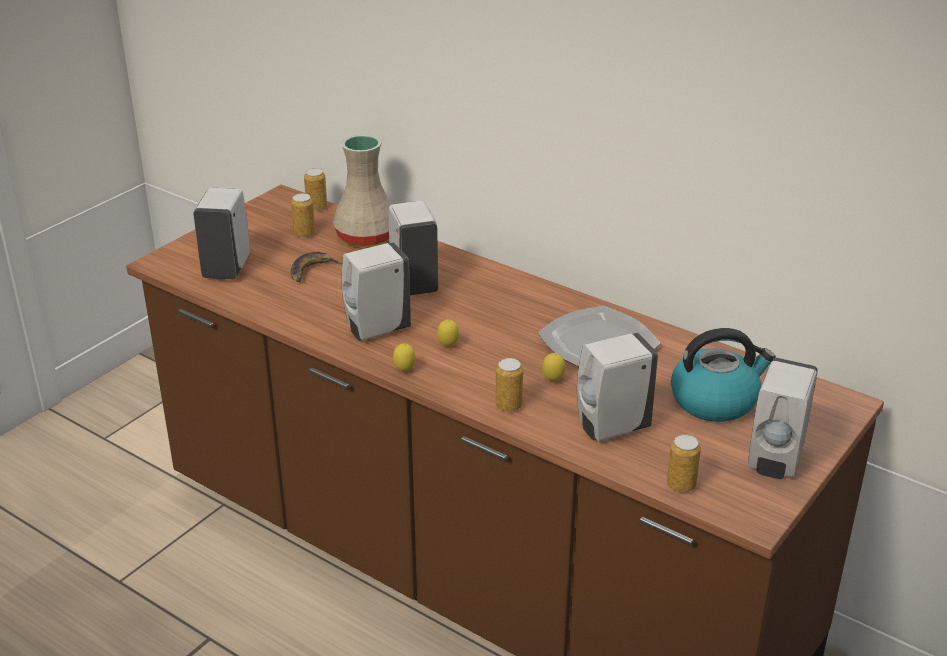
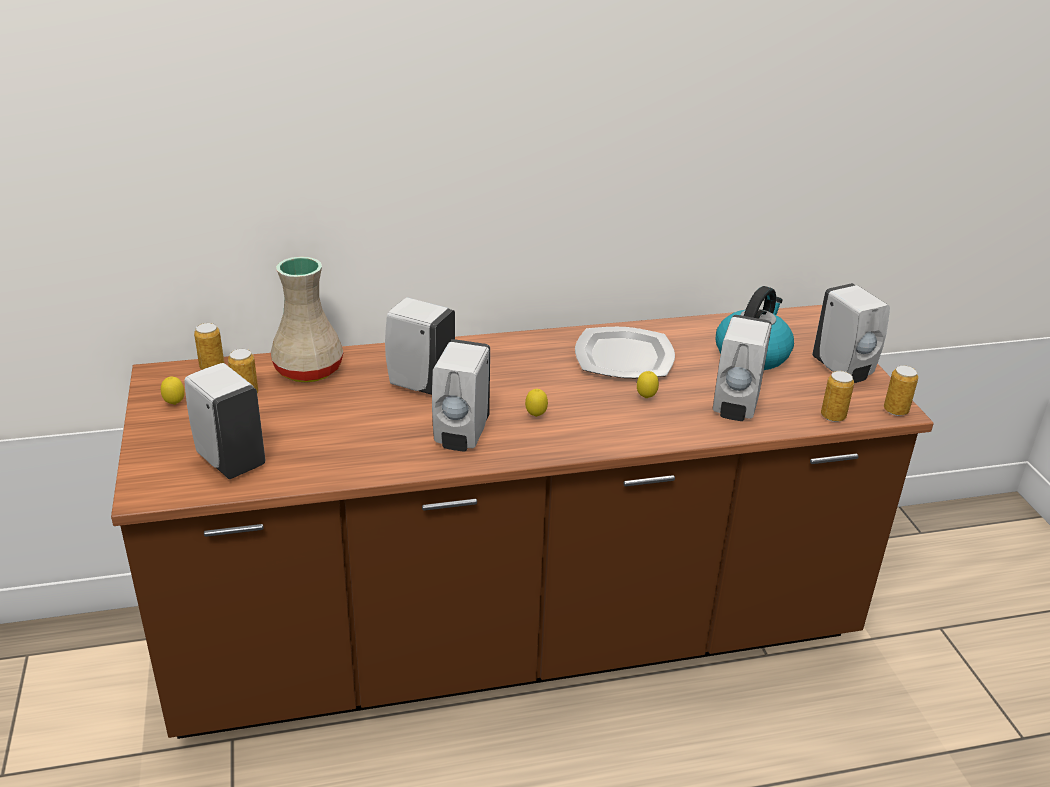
camera: 50 degrees left, 0 degrees up
banana [290,252,342,282] -> none
lemon [393,343,416,371] -> lemon moved to [161,376,185,405]
can [495,358,523,412] -> can moved to [884,365,918,416]

